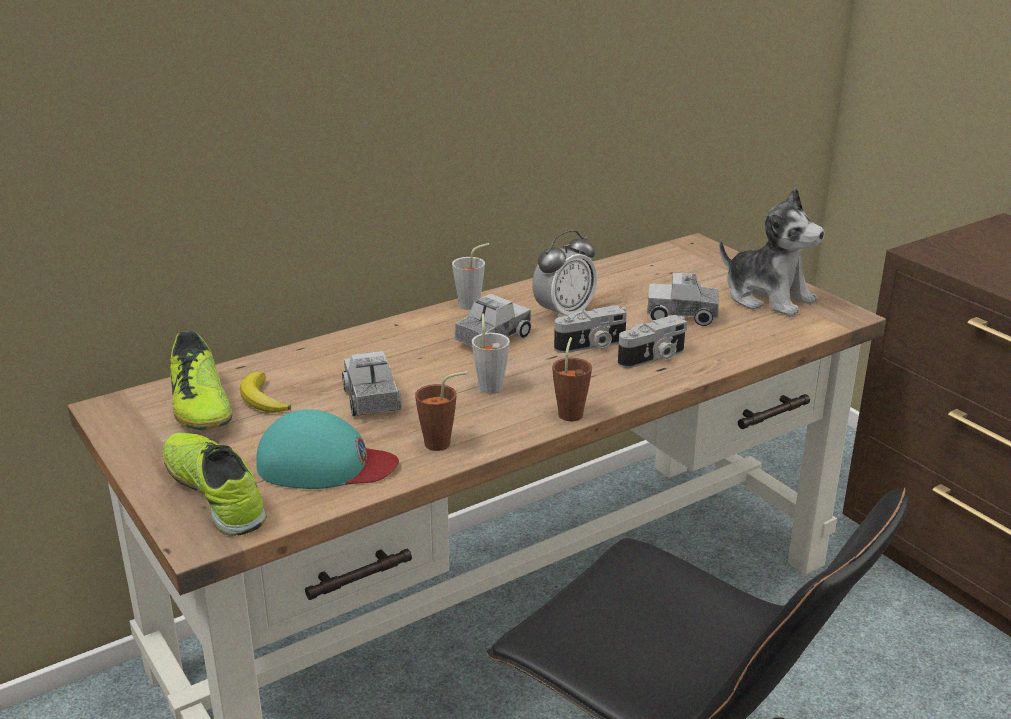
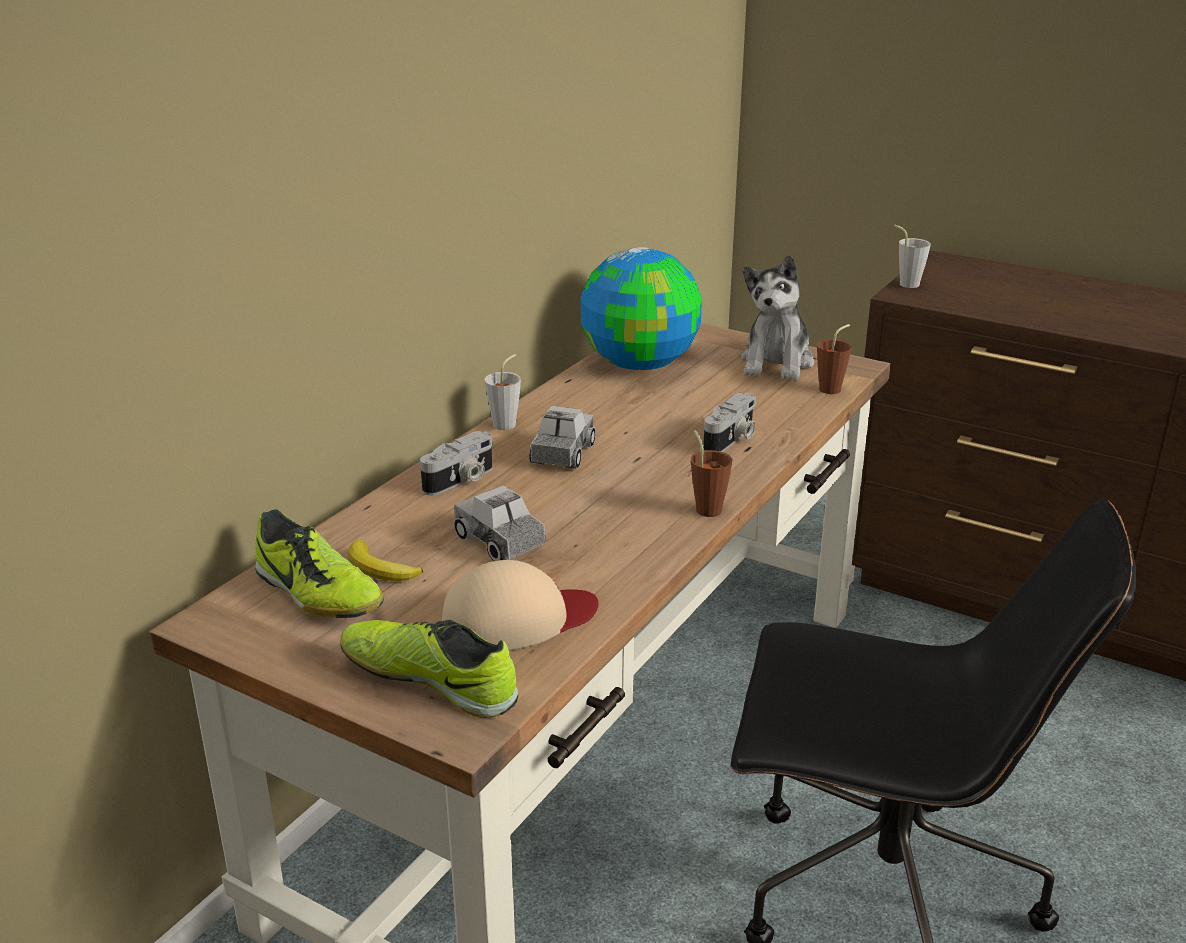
camera: 25 degrees left, 0 degrees up
turquoise cap [256,409,399,489] -> beige cap [442,560,599,651]
brown cup [415,371,468,451] -> brown cup moved to [817,324,852,394]
grey cup [472,313,510,394] -> grey cup moved to [894,225,931,288]
alarm clock [532,230,597,317] -> none
camera [554,305,627,353] -> camera moved to [420,431,493,495]
toy truck [647,272,719,326] -> none
plush toy [719,188,825,317] -> plush toy turned 90 degrees clockwise [740,254,814,381]
none -> globe [581,247,702,370]

